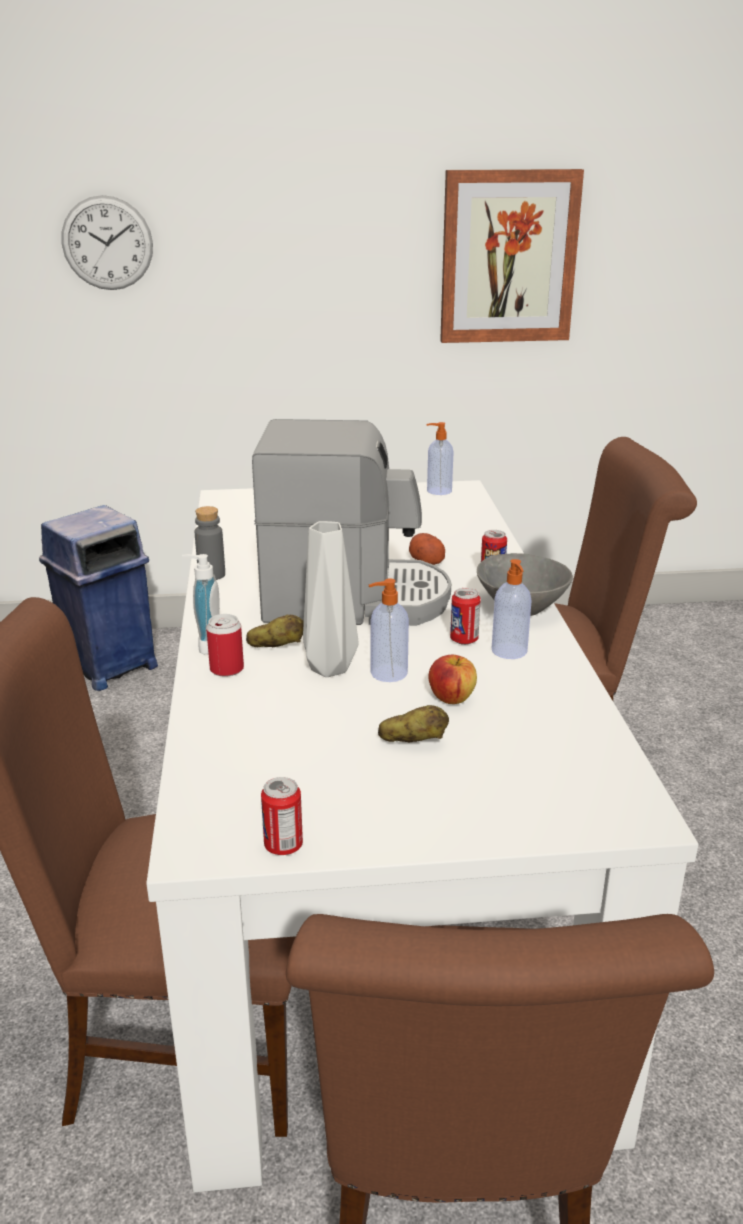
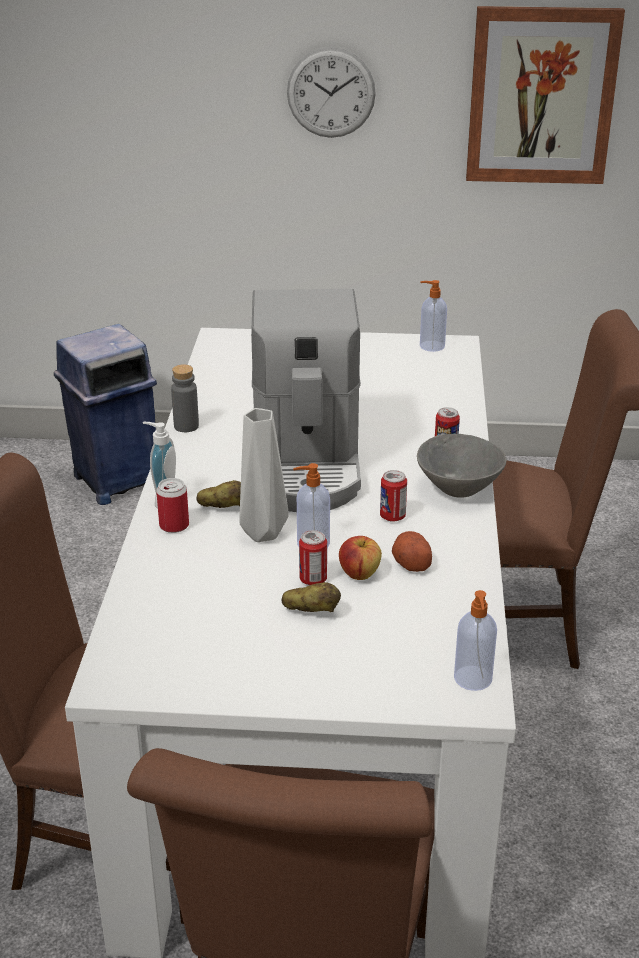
camera: 10 degrees right, 5 degrees up
wall clock [62,195,153,290] -> wall clock moved to [287,47,376,138]
coffee machine [252,419,451,626] -> coffee machine turned 75 degrees clockwise [251,289,361,512]
can [261,777,303,855] -> can moved to [299,530,327,585]
potato [409,533,445,565] -> potato moved to [392,531,432,572]
soap dispenser [492,559,532,659] -> soap dispenser moved to [454,590,497,691]

